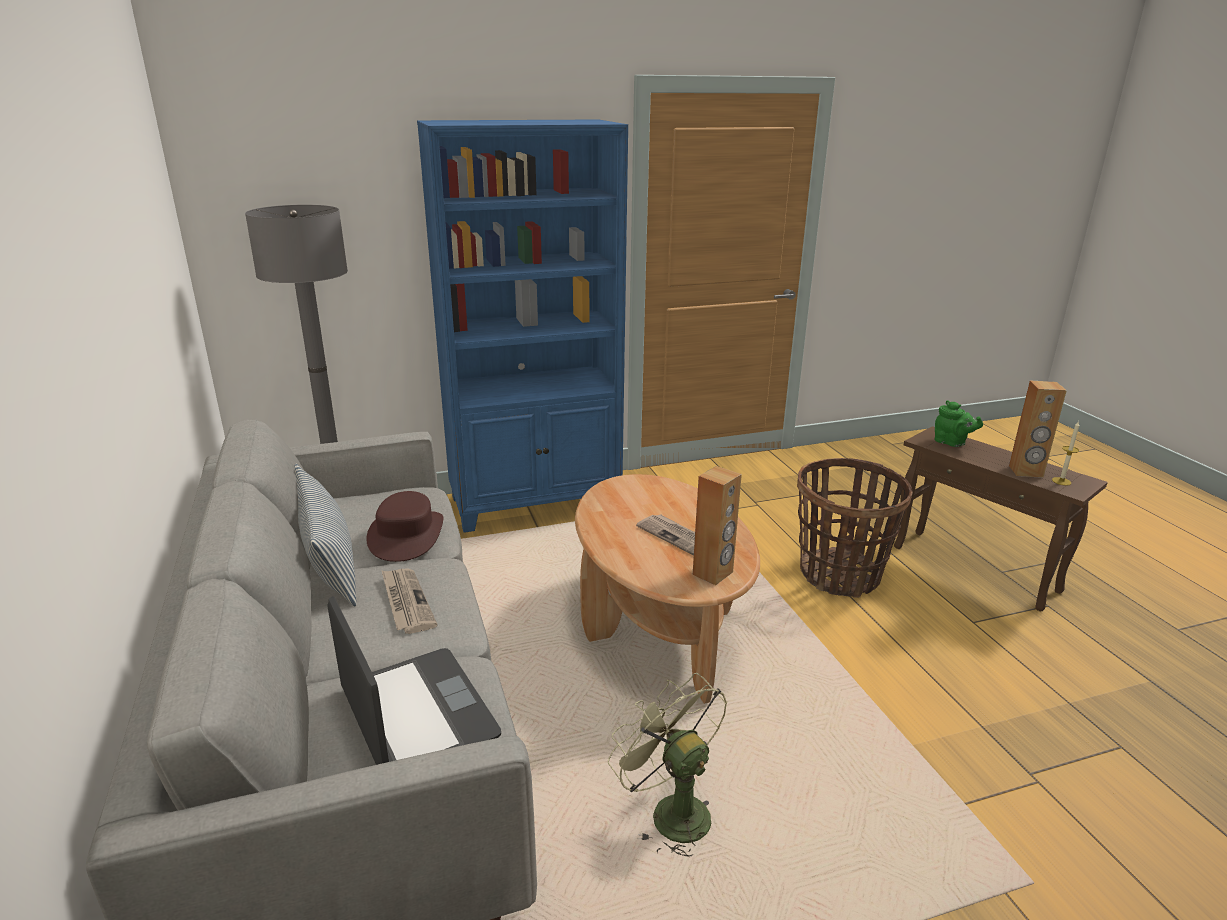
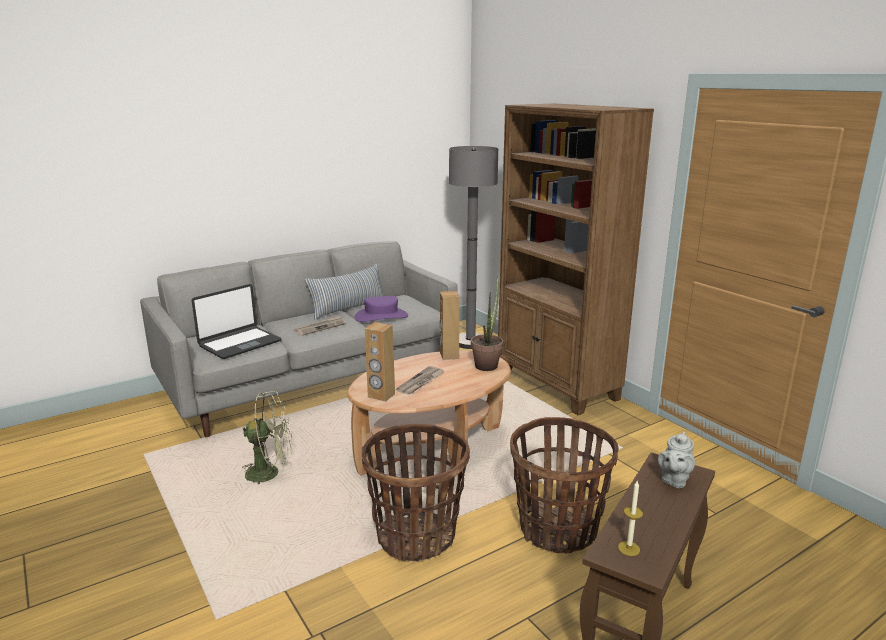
camera: 75 degrees right, 5 degrees down
brown hat [366,491,443,562] -> purple hat [354,296,408,322]
blue bookcase [417,120,628,533] -> brown bookcase [498,103,654,415]
green fan [608,673,727,857] -> green fan turned 45 degrees clockwise [242,391,292,484]
green teapot [934,400,983,447] -> grey teapot [658,431,695,488]
brown speaker [1009,381,1067,478] -> brown speaker moved to [440,291,460,360]
none -> basket [362,424,470,562]
none -> potted plant [471,275,503,371]

